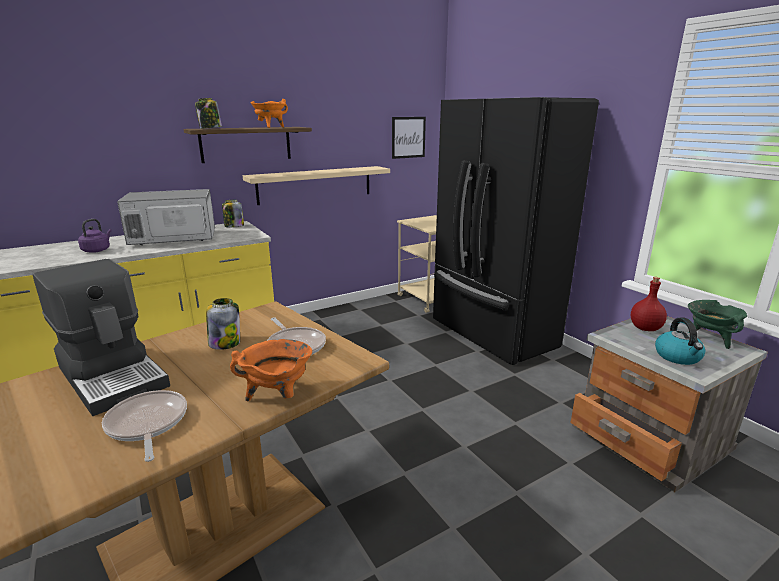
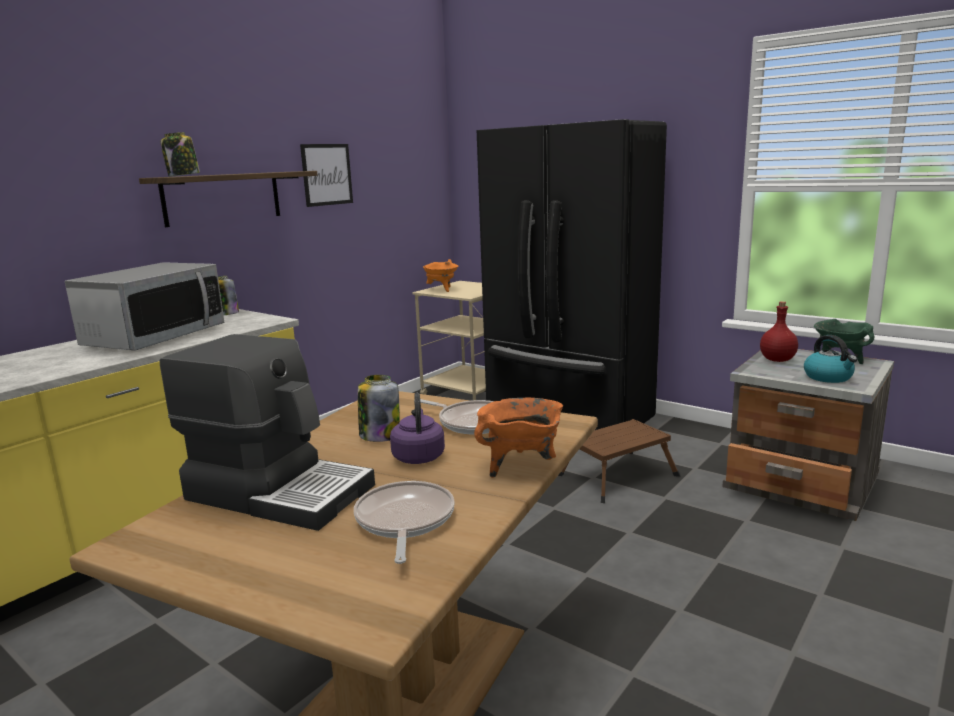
camera: 20 degrees left, 5 degrees down
purple kettle [78,219,112,253] -> purple kettle moved to [390,393,445,464]
frying pan [102,390,187,462] -> frying pan turned 45 degrees clockwise [354,481,455,564]
microwave [117,189,215,245] -> microwave turned 150 degrees clockwise [65,262,224,351]
beige shelf [243,166,390,205] -> none
orange cooking pot [250,99,288,128] -> orange cooking pot moved to [423,259,458,292]
picture [392,117,426,159] -> picture moved to [300,144,353,207]
none -> brown step ladder [558,419,680,503]

